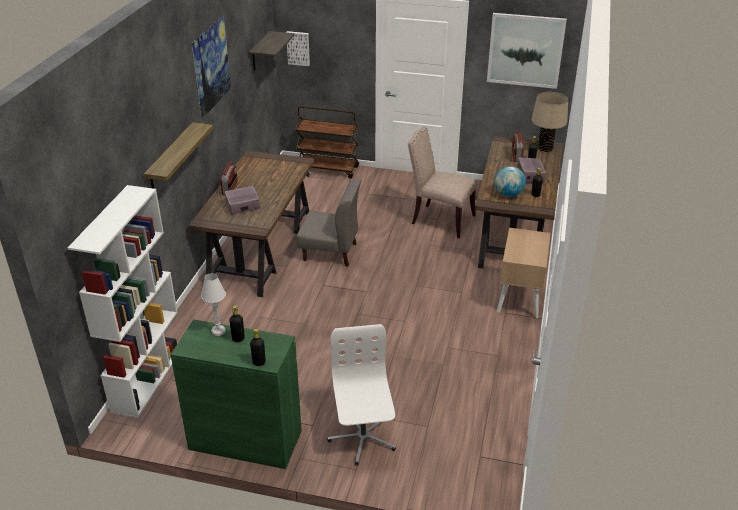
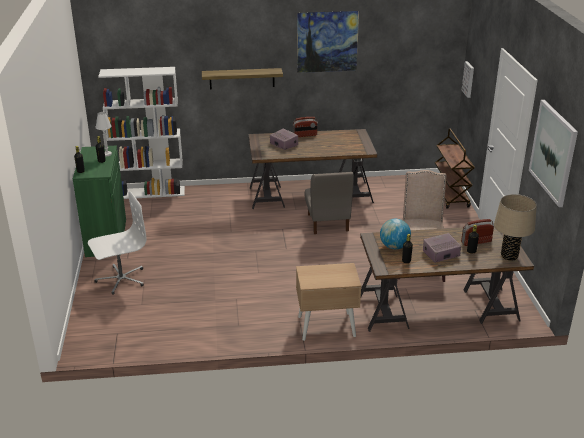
camera: 70 degrees right, 5 degrees down
shelf [249,31,295,70] -> none

